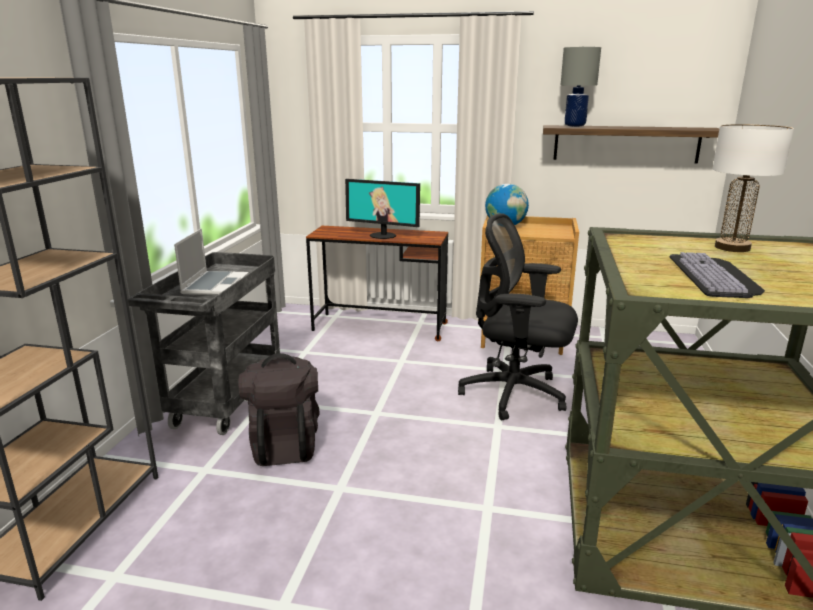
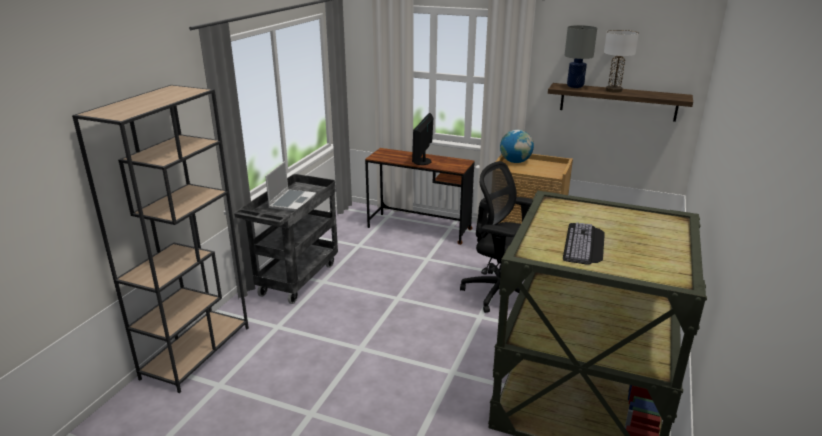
camera: 10 degrees right, 5 degrees up
black backpack [239,353,319,466] -> none
monitor [345,179,420,239] -> monitor turned 75 degrees clockwise [412,113,433,165]
table lamp [712,124,794,252] -> table lamp moved to [604,30,639,93]

